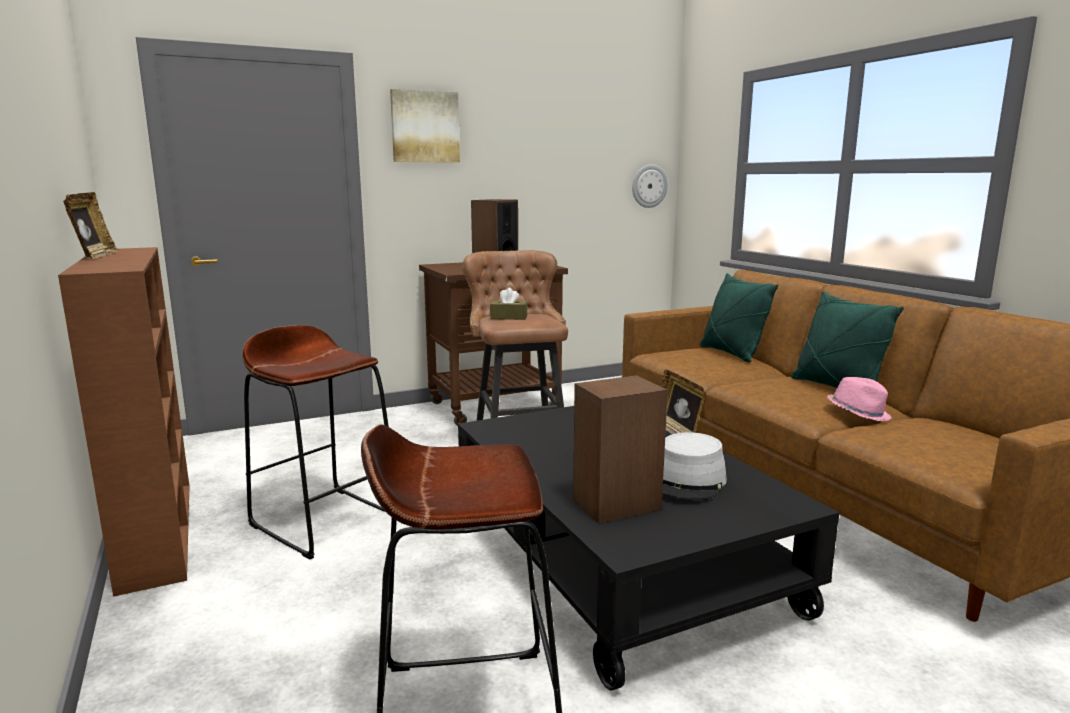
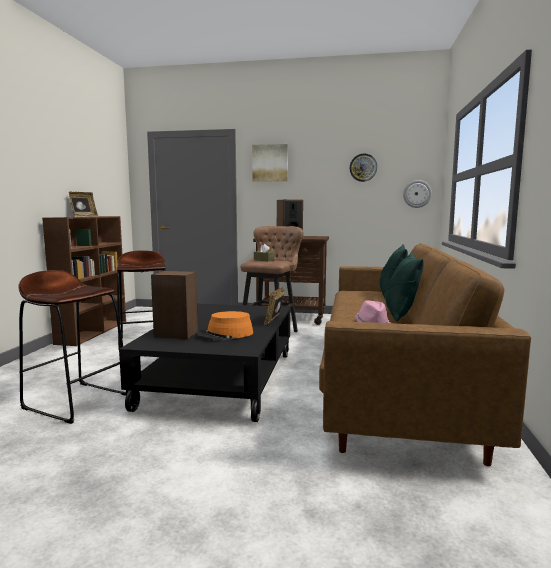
camera: 35 degrees right, 5 degrees down
grey hat [662,432,727,500] -> orange hat [196,311,253,341]
none -> wall clock [350,154,377,182]

